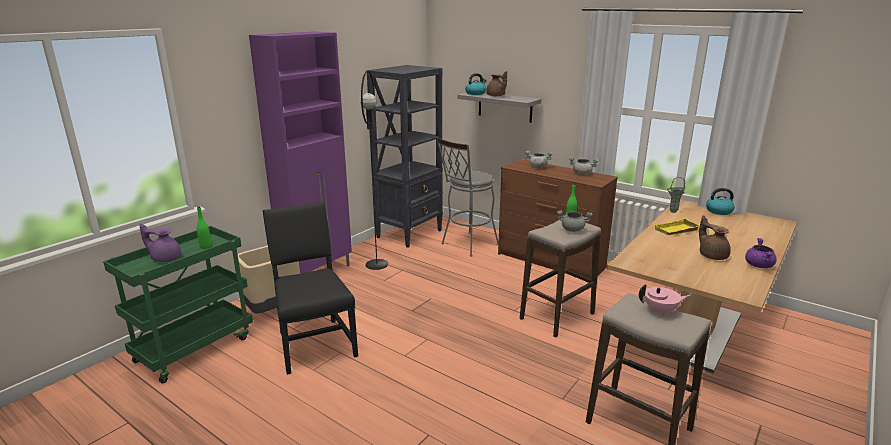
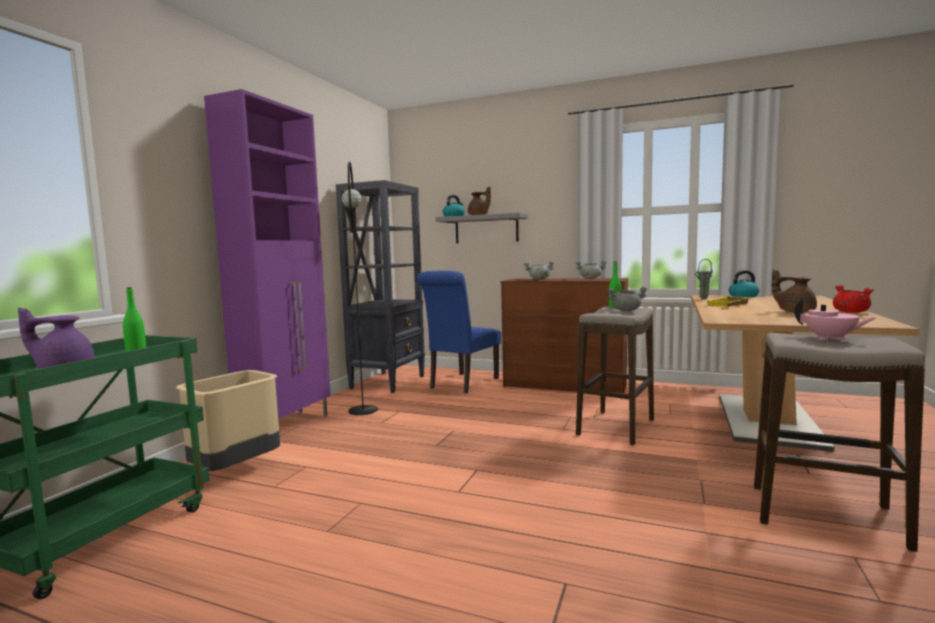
camera: 15 degrees left, 15 degrees down
black chair [263,202,358,375] -> none
grey stool [437,137,499,257] -> blue chair [417,271,501,394]
pink teapot [639,284,690,316] -> pink teapot turned 60 degrees clockwise [794,298,876,340]
purple cooking pot [745,238,777,268] -> red cooking pot [833,285,874,313]

